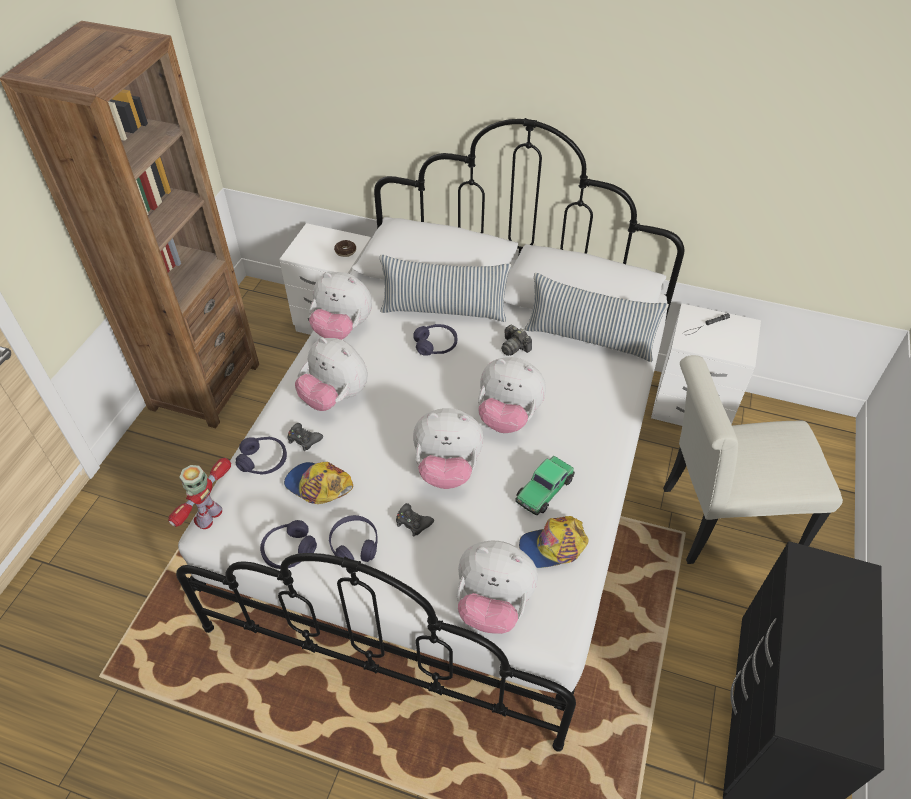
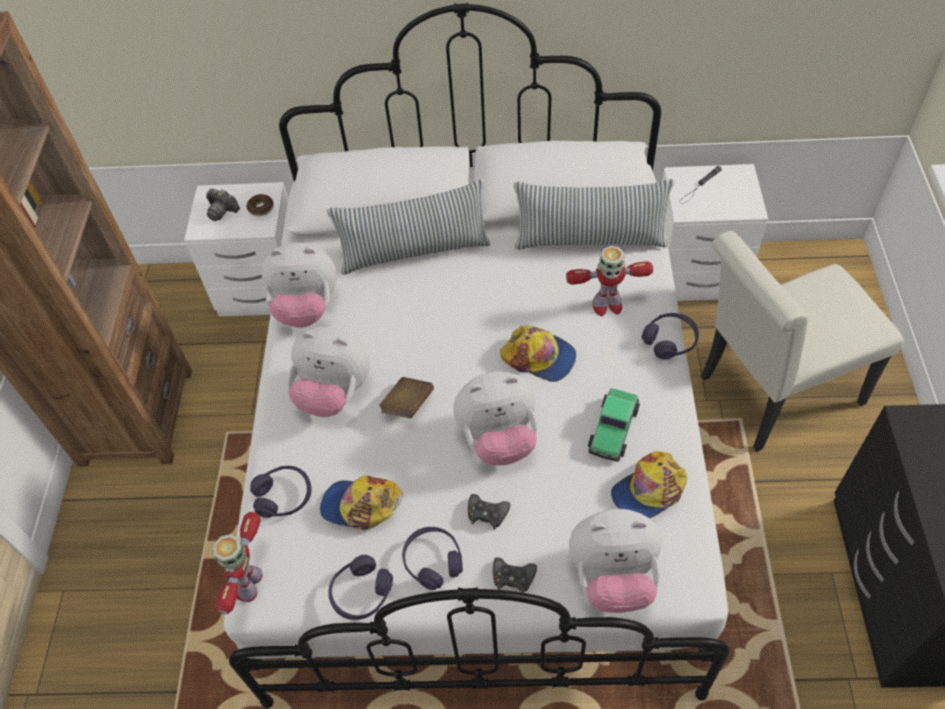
camera: 15 degrees left, 5 degrees up
black game controller [287,423,323,451] -> black game controller moved to [493,557,537,593]
purple headphones [413,324,457,356] -> purple headphones moved to [642,313,699,360]
plush toy [478,357,546,433] -> cap [500,326,576,382]
camera [501,325,532,356] -> camera moved to [206,188,240,221]
none -> brown book [379,377,434,418]
none -> toy robot [566,246,653,316]

